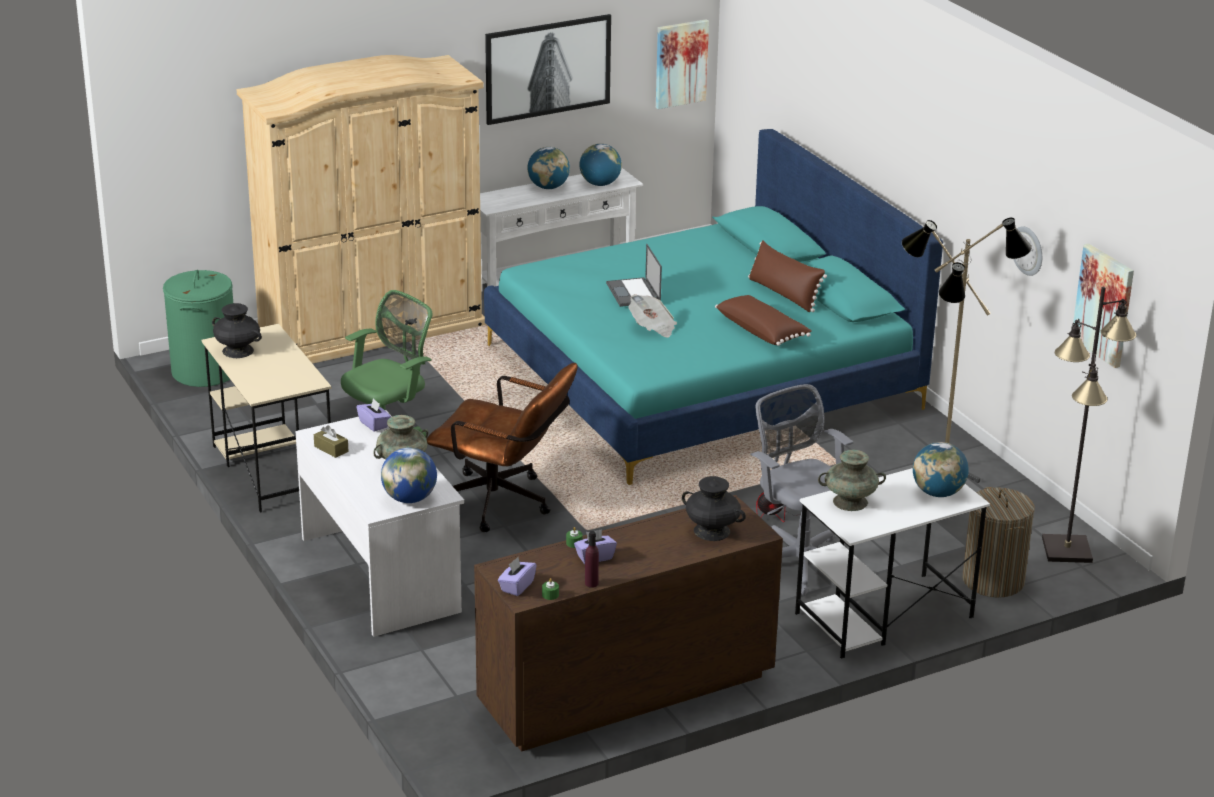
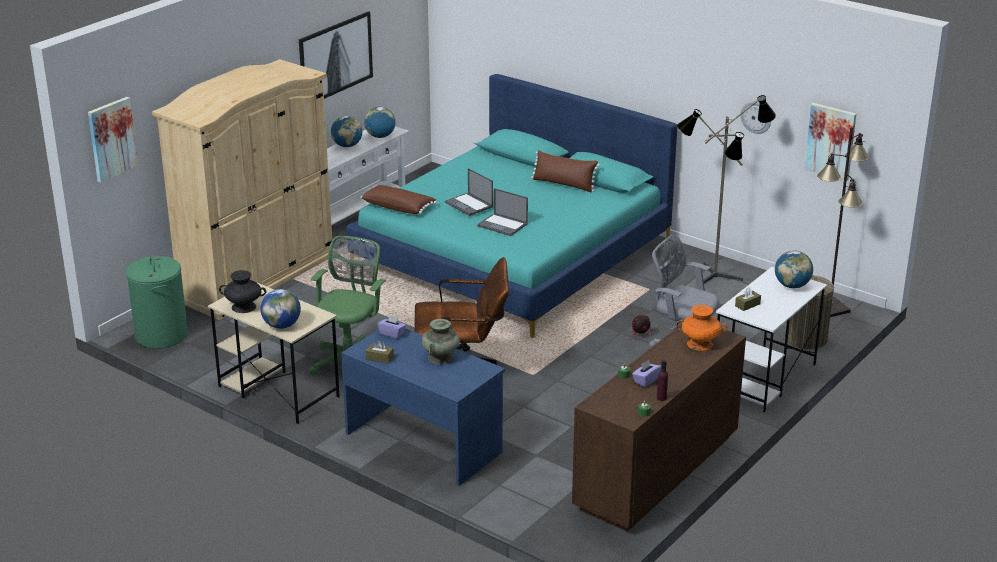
camera: 25 degrees left, 0 degrees up
white desk [295,410,464,637] -> blue desk [341,328,505,486]
globe [381,447,437,503] -> globe moved to [261,289,301,329]
purple tissue box [498,557,537,596] -> none
newspaper [628,294,677,338] -> laptop [477,188,528,236]
picture [656,19,709,109] -> picture moved to [88,97,138,183]
black vase [682,476,746,541] -> orange vase [676,305,728,351]
brown pillow [715,295,812,346] -> brown pillow moved to [360,185,437,214]
turquoise vase [818,450,886,511] -> brown tissue box [735,287,761,311]

